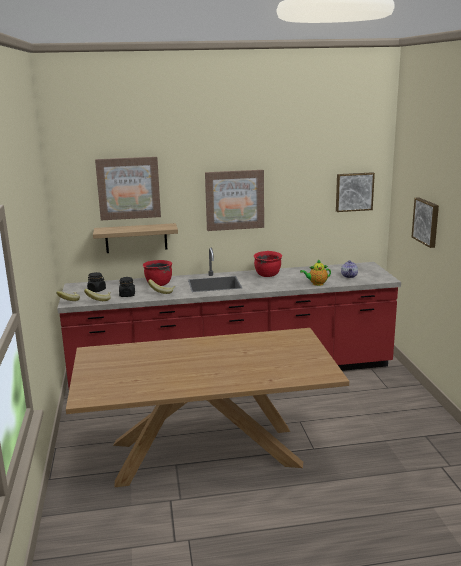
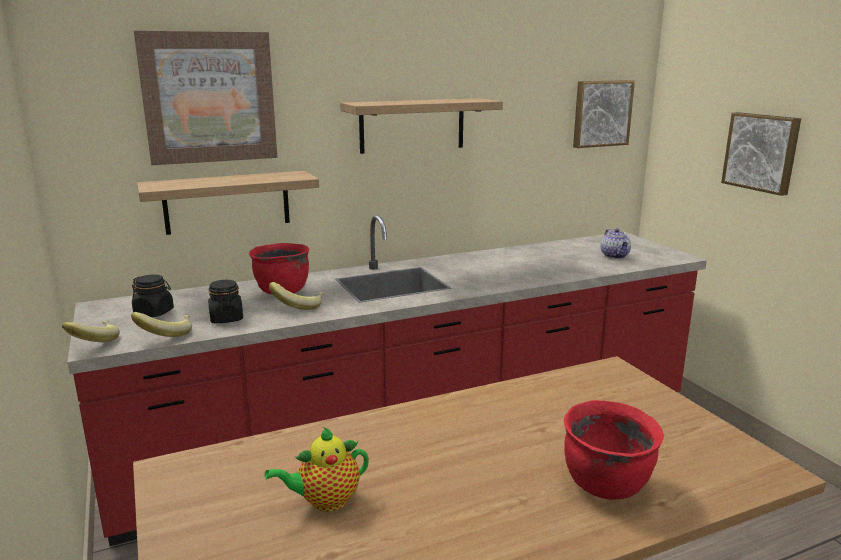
camera: 15 degrees left, 0 degrees up
picture [205,170,264,231] -> shelf [340,98,503,154]
red cooking pot [254,251,282,277] -> red cooking pot moved to [563,400,664,500]
teapot [300,259,331,286] -> teapot moved to [264,427,369,512]

